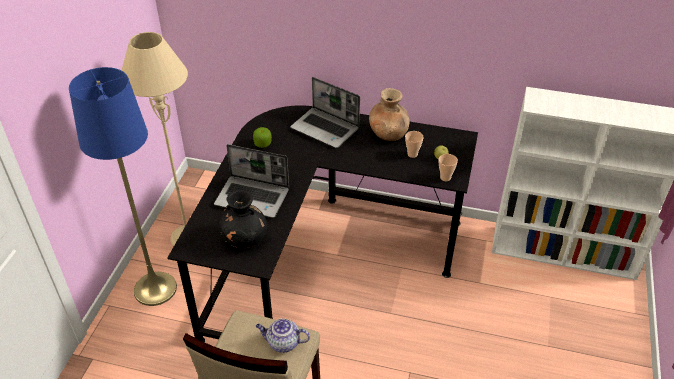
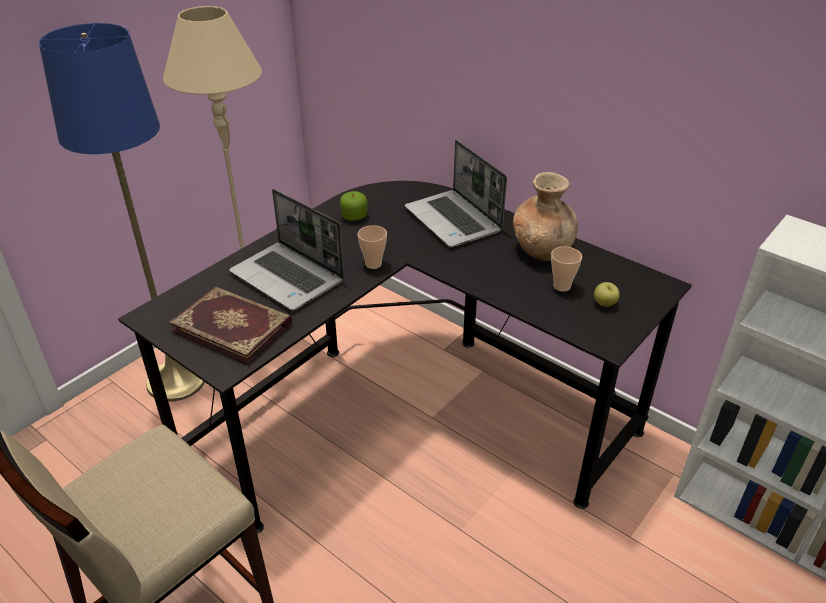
camera: 25 degrees right, 5 degrees down
black vase [217,190,267,248] -> book [169,287,292,365]
teapot [256,318,310,353] -> none
cup [439,154,458,181] -> cup moved to [358,225,387,269]

